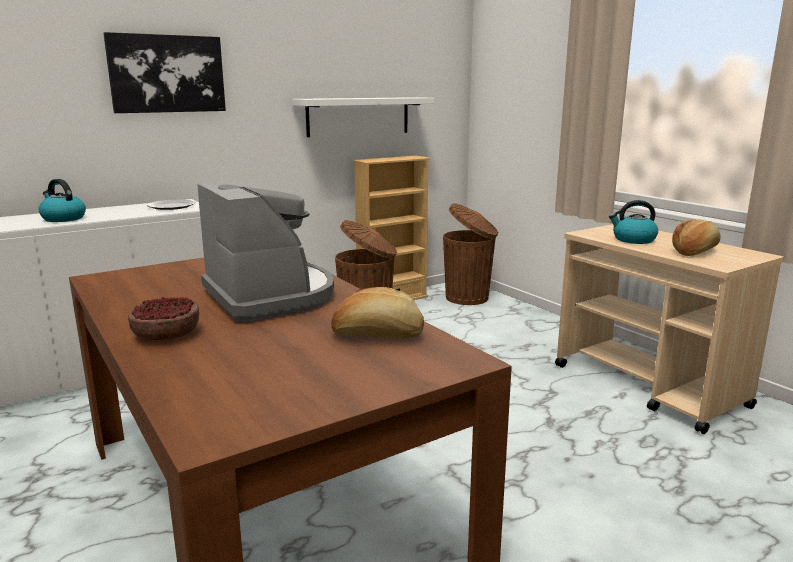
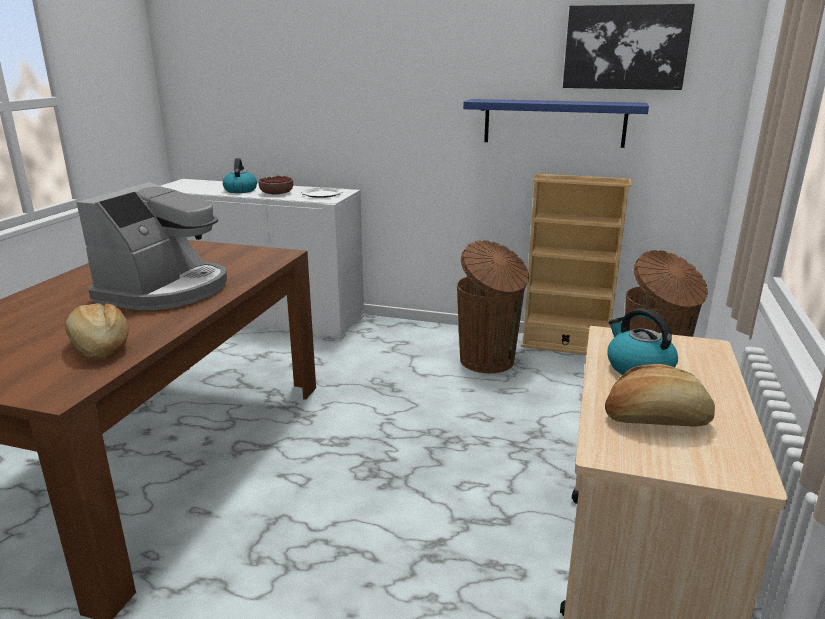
camera: 50 degrees right, 5 degrees up
picture [103,32,226,113] -> picture moved to [563,4,695,90]
bowl [128,297,199,340] -> bowl moved to [259,176,293,194]
white shelf [292,97,434,137] -> blue shelf [463,99,649,148]

